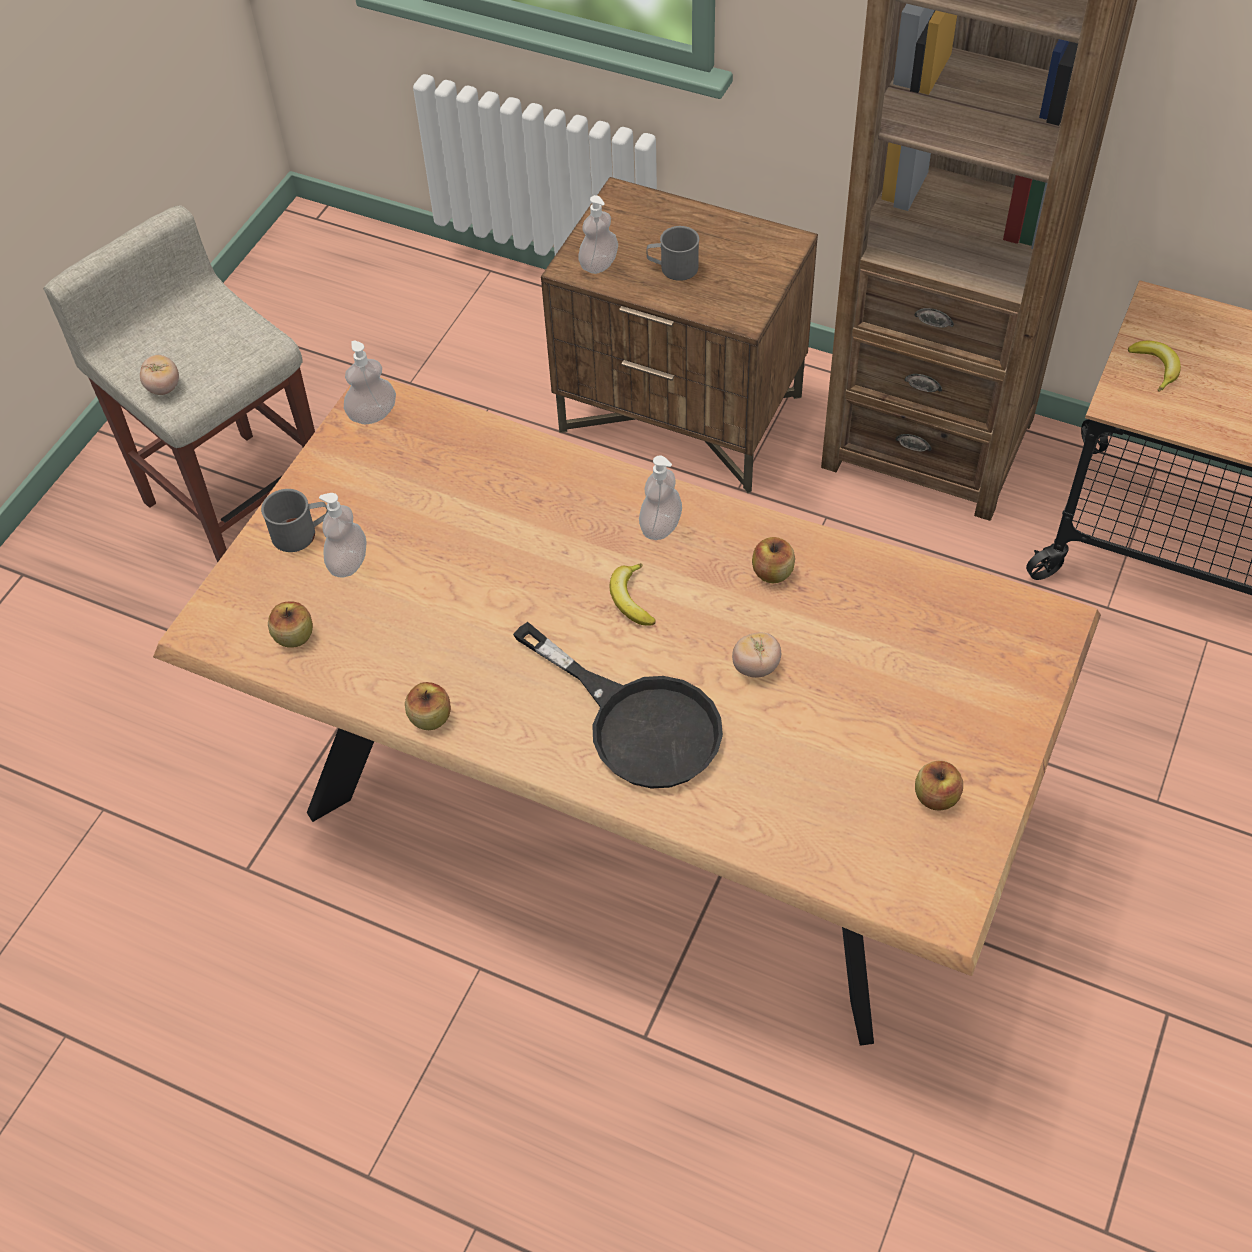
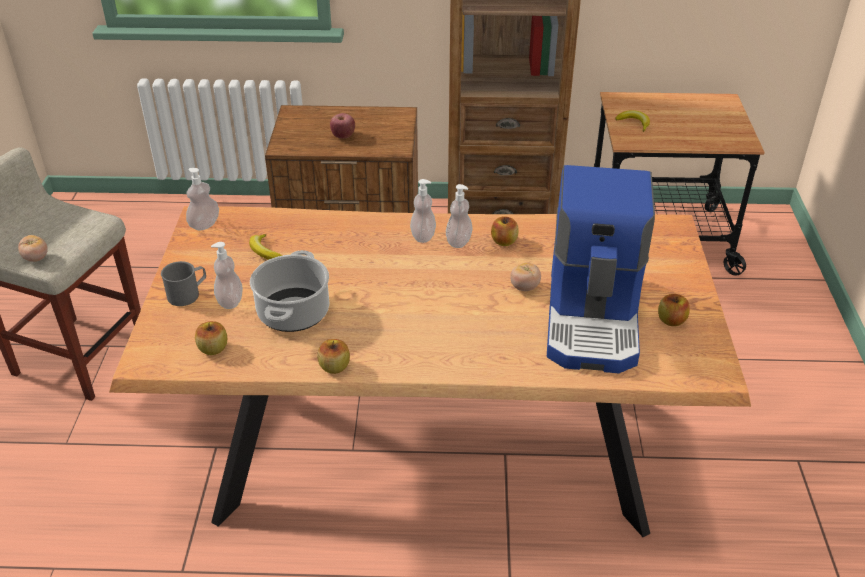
camera: 25 degrees left, 15 degrees down
black frying pan [513,622,723,789] -> none
soap dispenser [578,195,618,274] -> soap dispenser moved to [446,184,473,248]
banana [610,564,656,625] -> banana moved to [249,234,283,260]
grey mug [647,226,699,281] -> apple [330,113,355,139]
none -> cooking pot [250,250,329,332]
none -> coffee machine [547,165,655,373]

